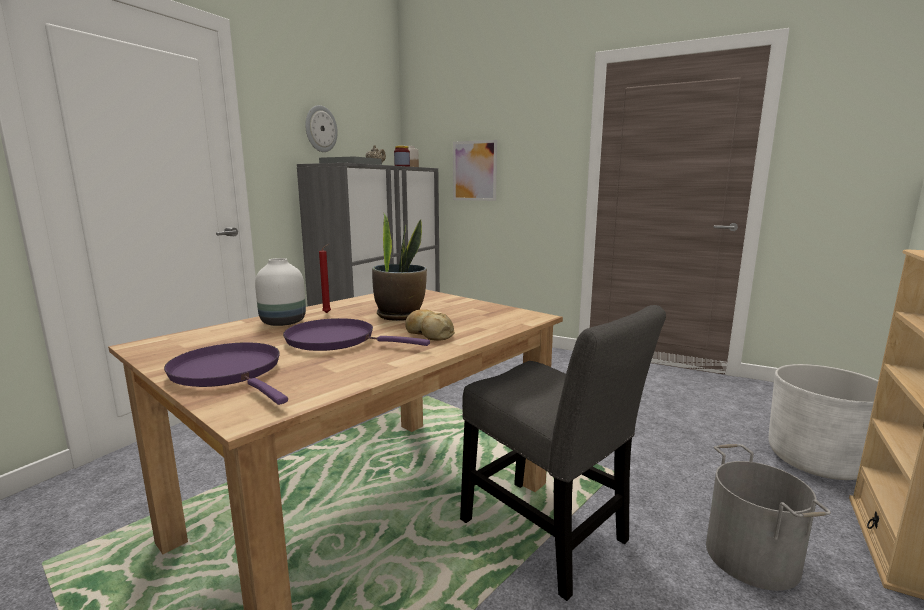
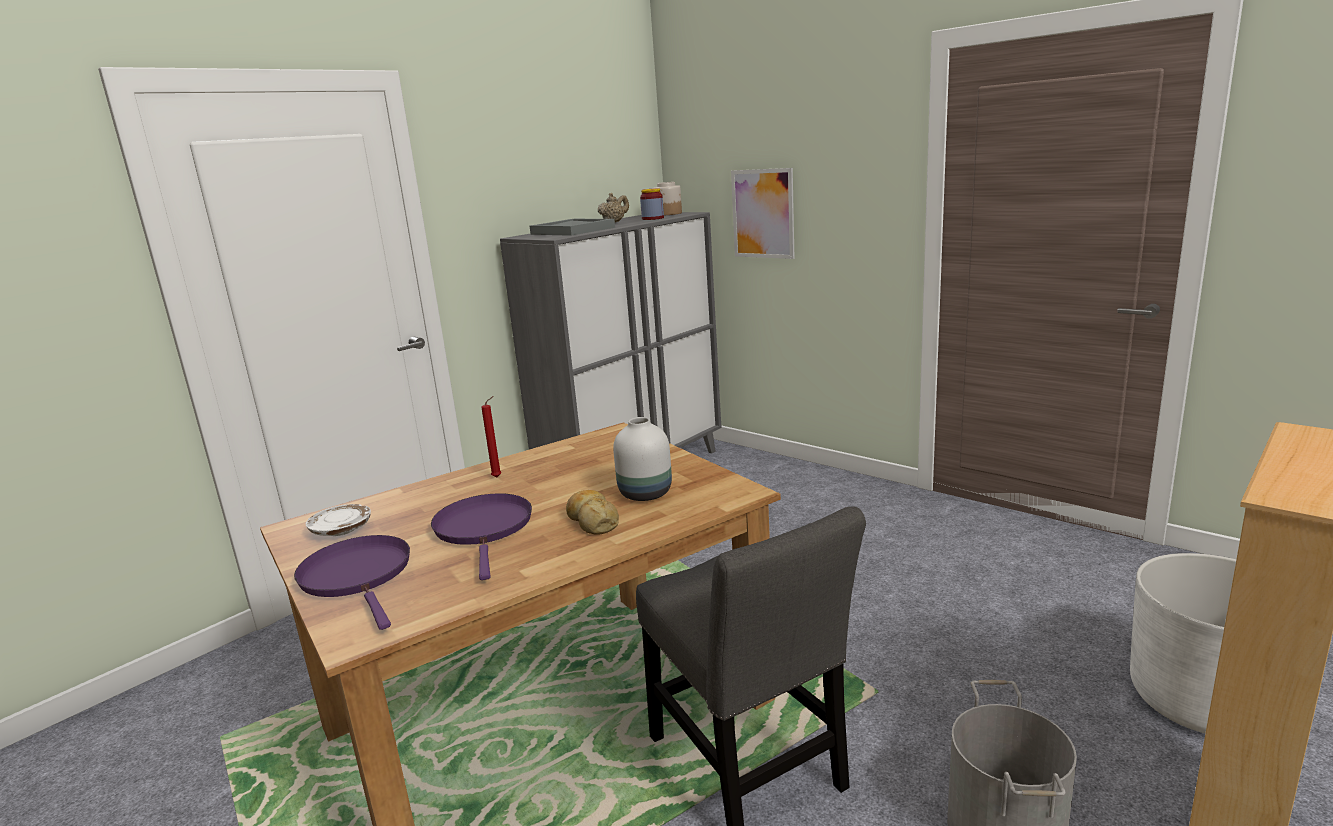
camera: 15 degrees right, 5 degrees up
white vase [255,258,306,326] -> white vase moved to [613,417,672,501]
purple frying pan [283,318,430,351] -> purple frying pan turned 45 degrees clockwise [431,493,532,580]
wall clock [305,105,338,152] -> none
potted plant [372,212,427,321] -> none
none -> white plate [305,504,371,536]

